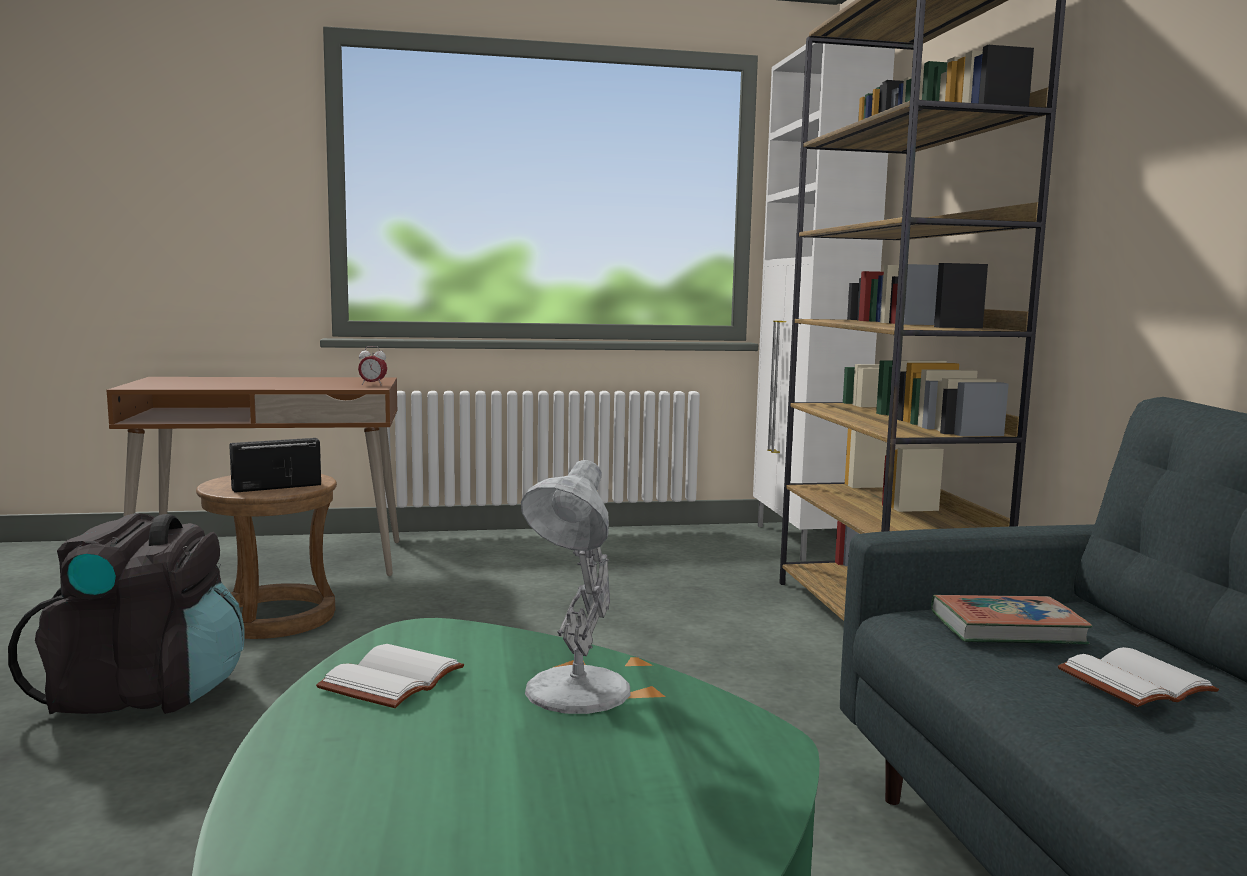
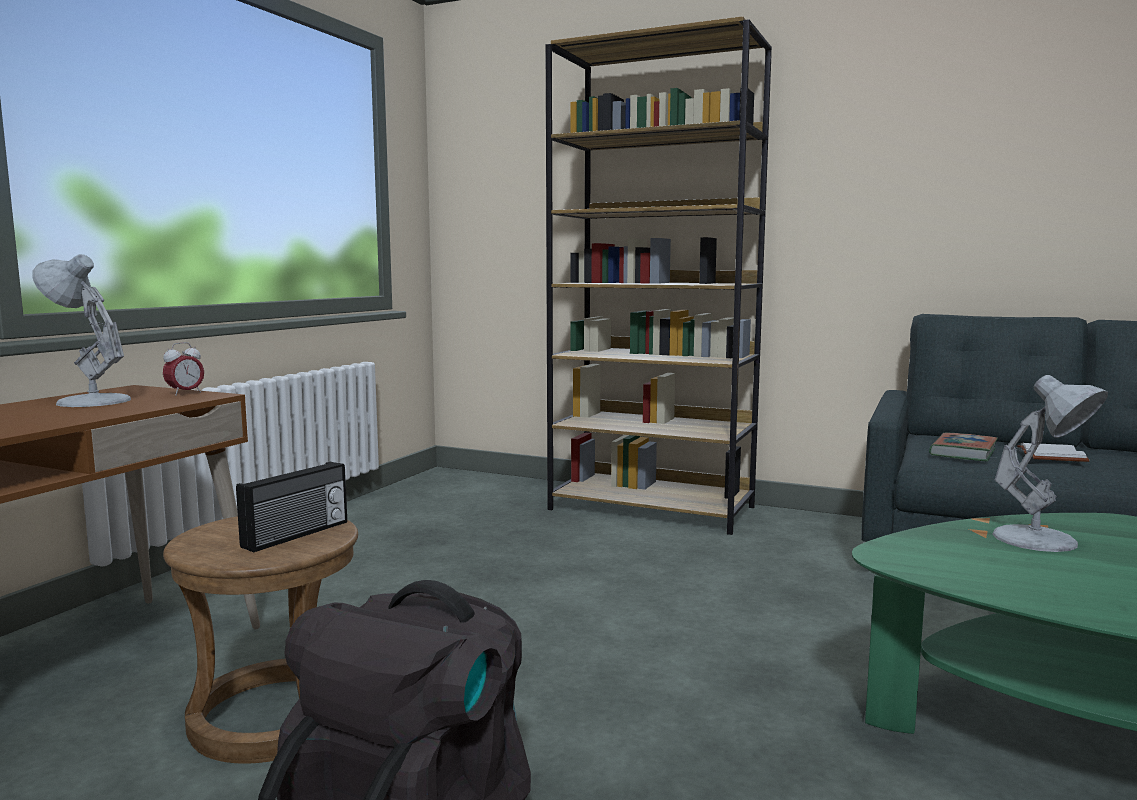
camera: 55 degrees left, 0 degrees up
radio [230,438,321,493] -> radio turned 150 degrees counterclockwise [236,462,347,552]
white book [316,644,464,708] -> none
white cabinet [753,43,895,561] -> none
none -> white table lamp [32,254,131,407]

